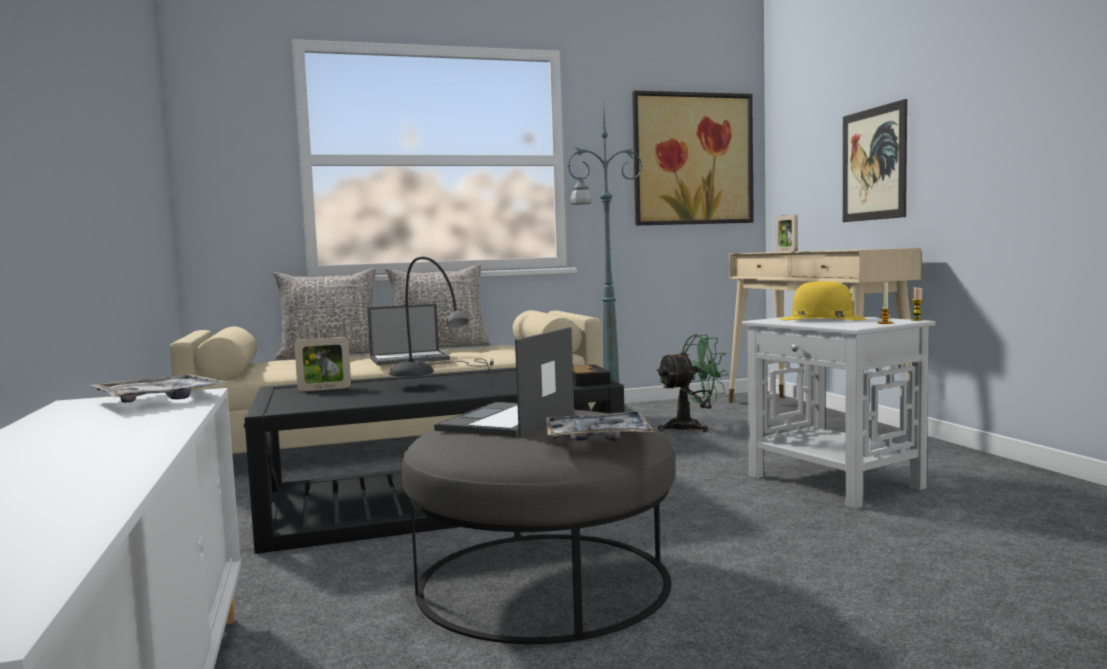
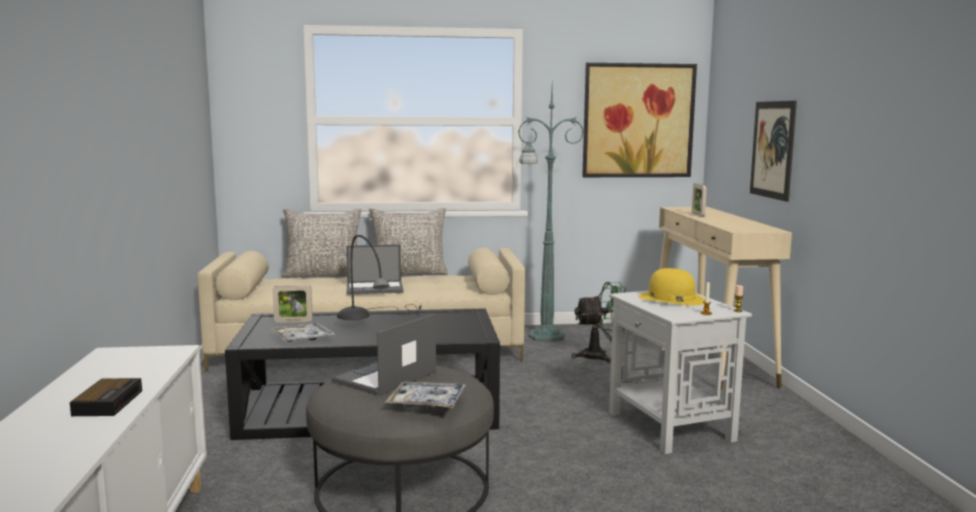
camera: 10 degrees right, 5 degrees up
tray [90,375,228,403] -> tray moved to [271,323,336,342]
alarm clock [573,364,611,387] -> alarm clock moved to [70,378,142,416]

